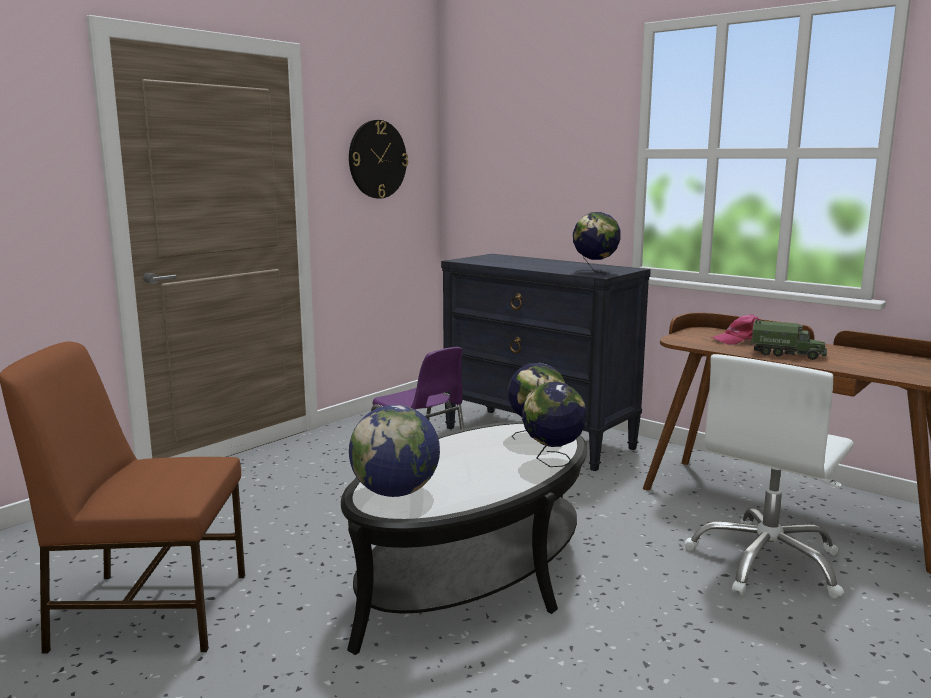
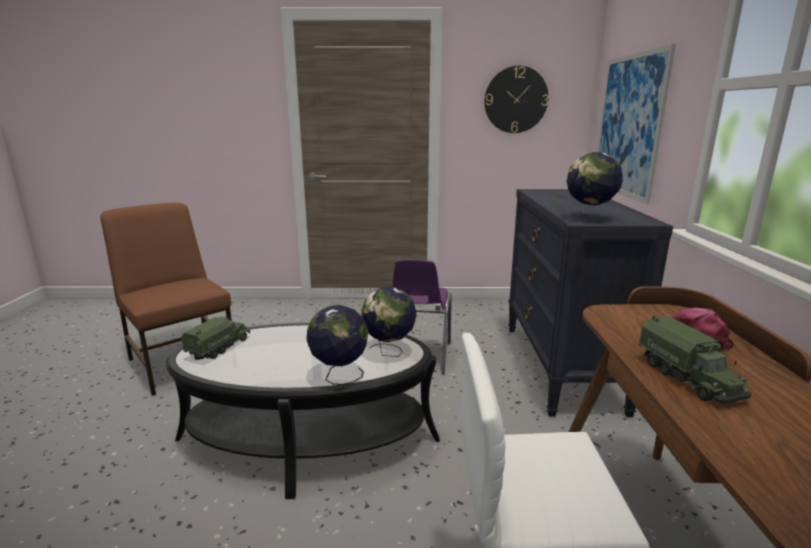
camera: 50 degrees right, 5 degrees up
globe [349,405,440,497] -> toy truck [181,316,250,360]
none -> picture [597,43,676,205]

